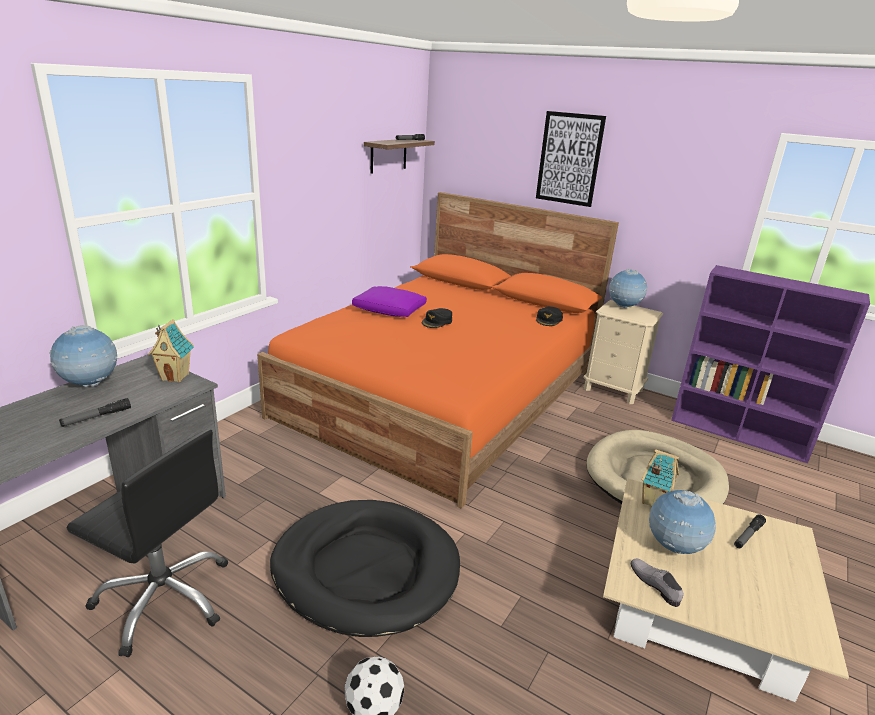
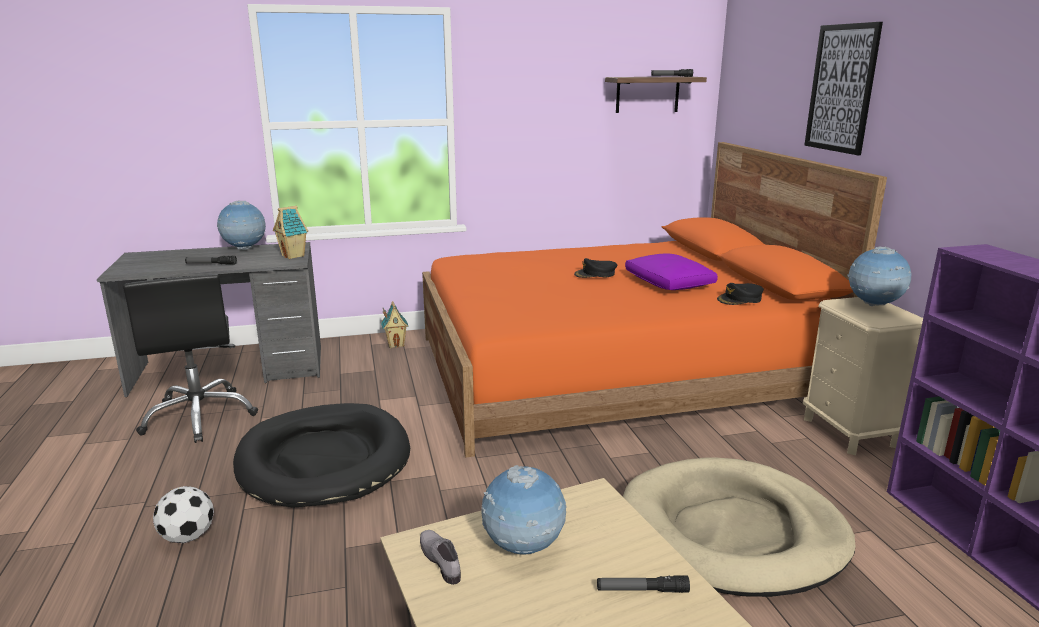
camera: 45 degrees right, 5 degrees down
purple pillow [352,286,427,317] -> purple pillow moved to [625,253,718,290]
grey shoe [631,559,684,607] -> grey shoe turned 45 degrees counterclockwise [420,530,461,585]
toy house [641,449,679,506] -> toy house moved to [381,301,409,348]

